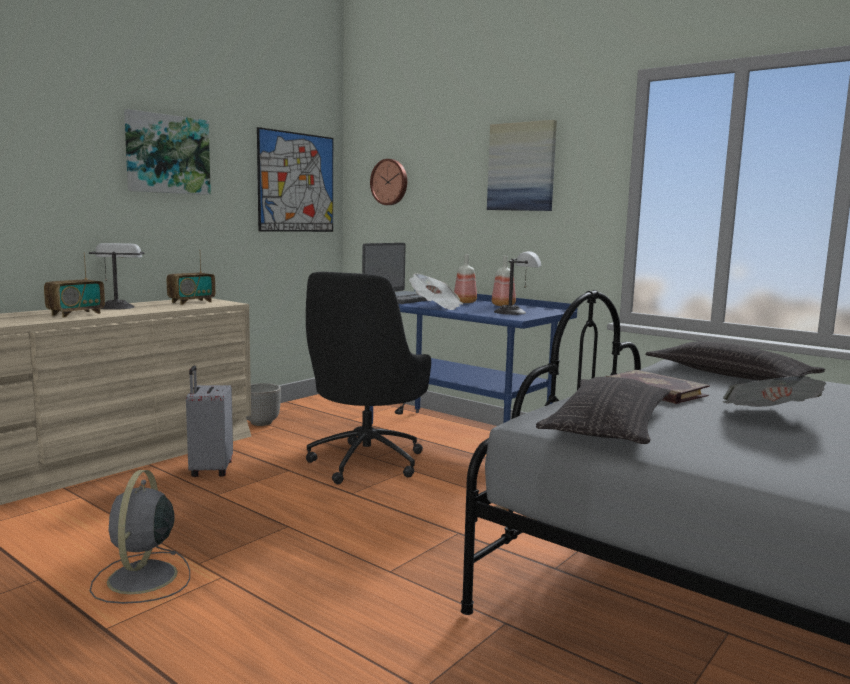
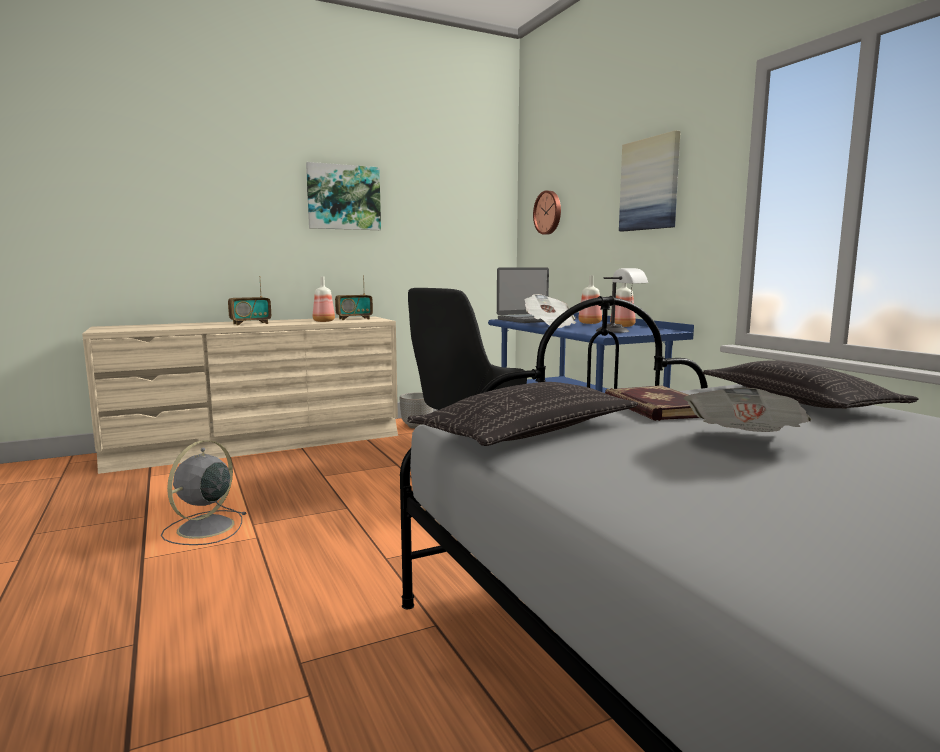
camera: 25 degrees right, 0 degrees up
table lamp [89,243,144,310] -> none
grey suitcase [186,365,233,477] -> none
picture [257,127,333,232] -> none
none -> bottle [313,276,335,322]

